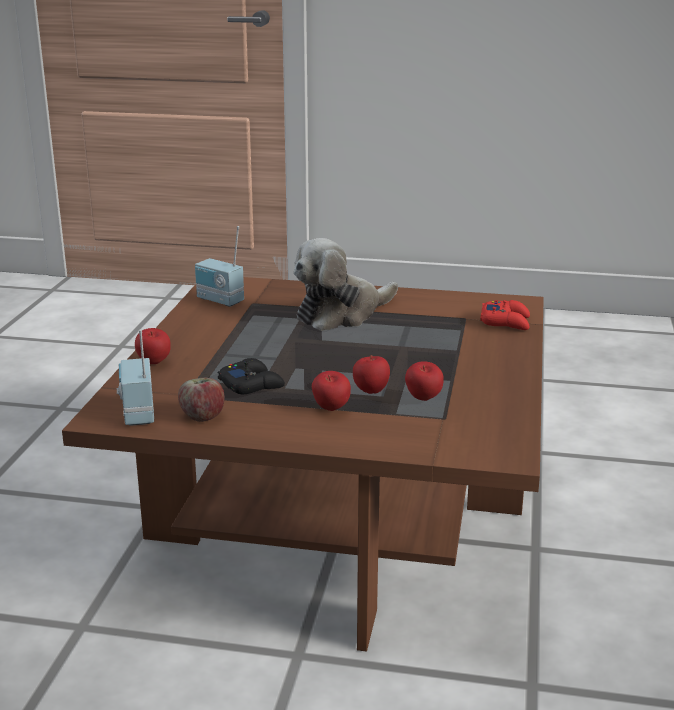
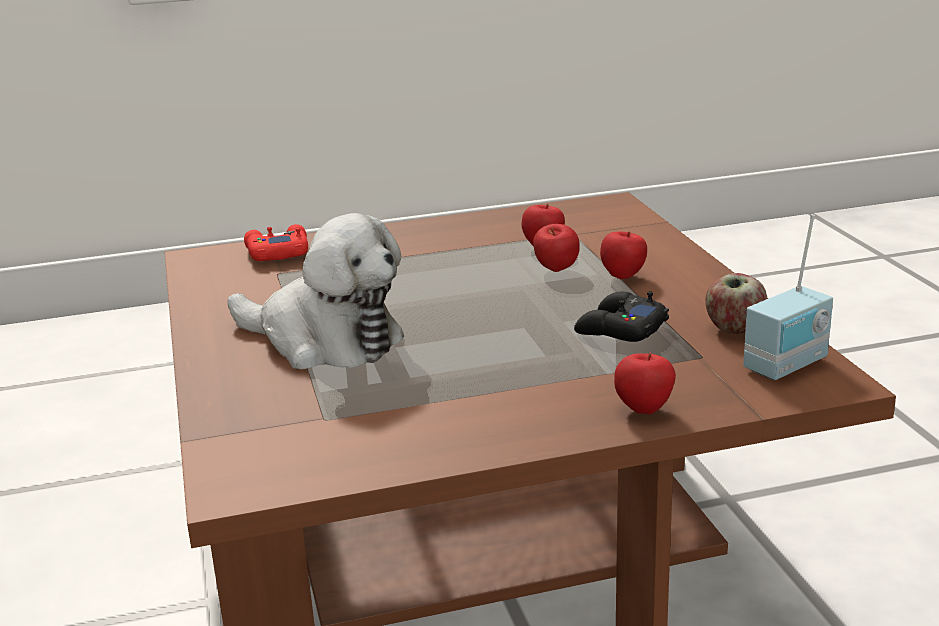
camera: 115 degrees left, 0 degrees up
radio [195,226,244,307] -> none

